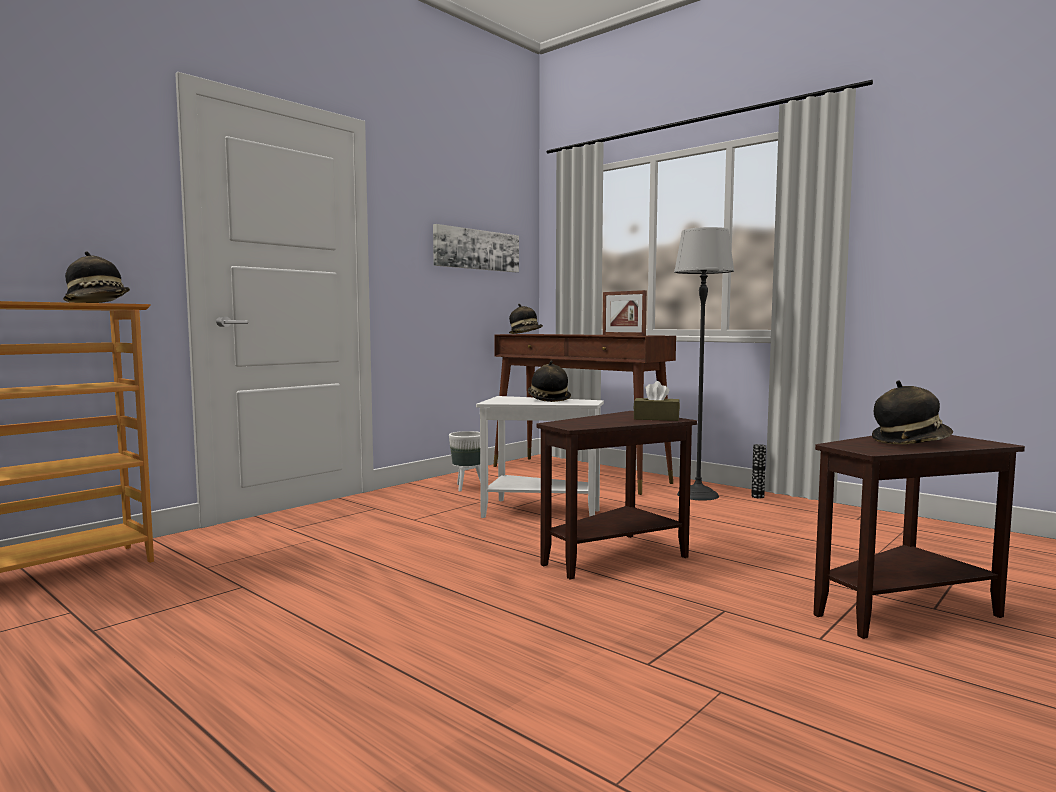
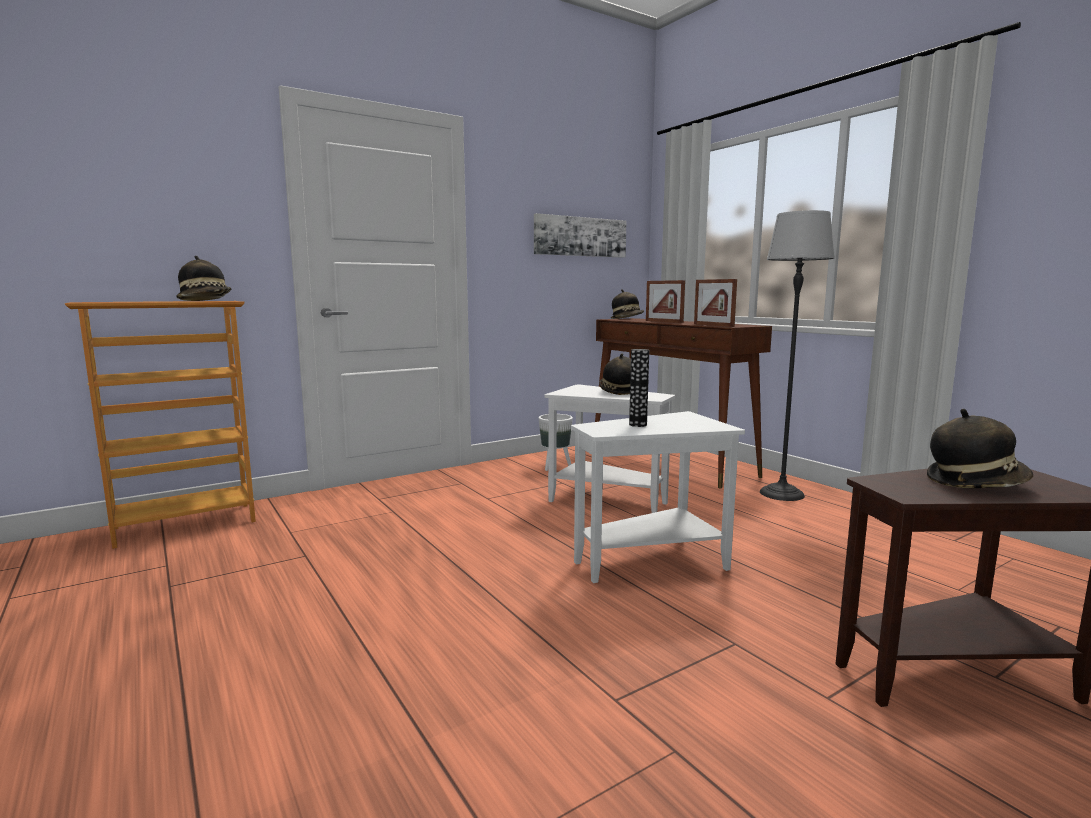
camera: 15 degrees right, 5 degrees up
brown side table [537,411,697,580] -> white side table [571,411,745,583]
brown tissue box [633,381,680,421] -> none
vase [751,444,766,498] -> vase moved to [629,349,649,427]
none -> picture frame [646,280,685,323]

